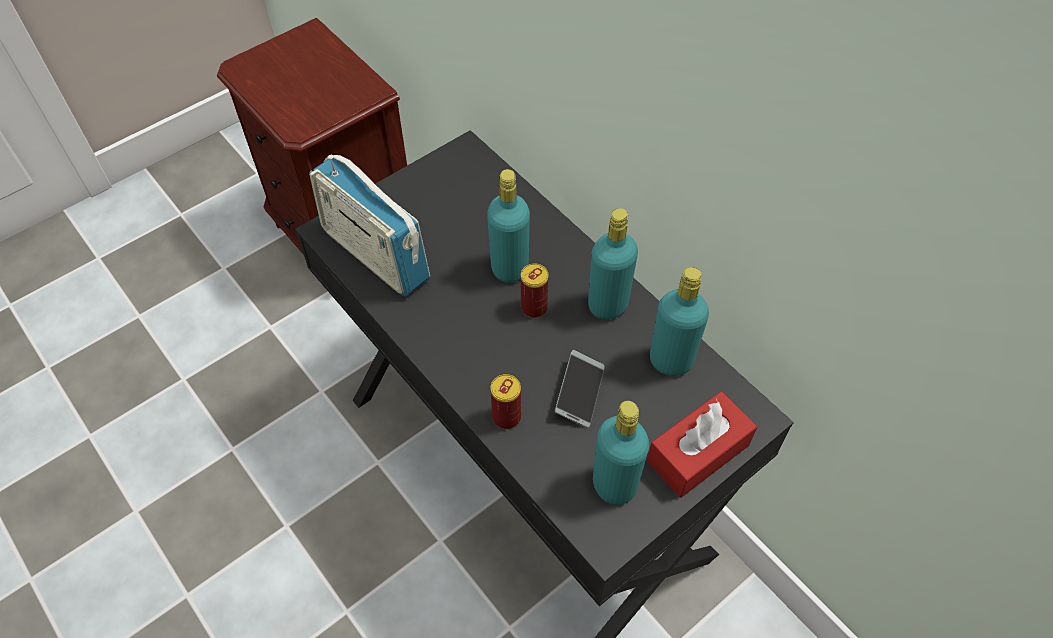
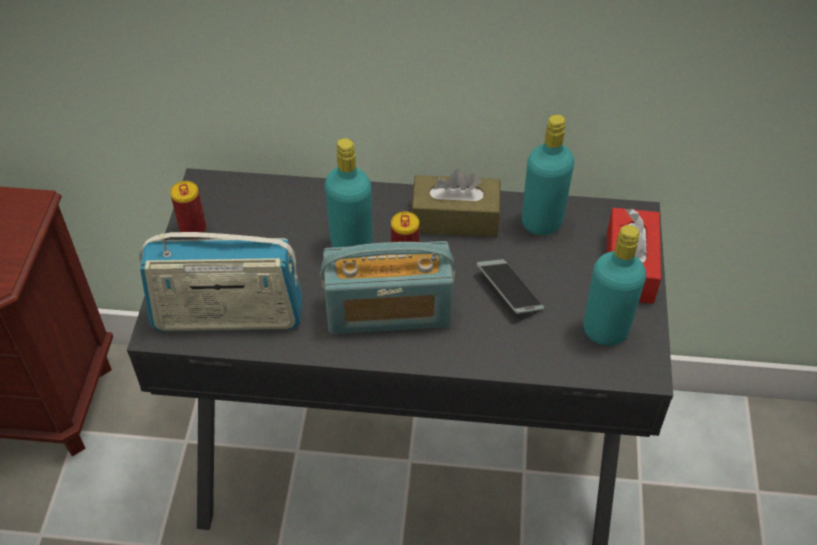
camera: 45 degrees left, 5 degrees down
can [491,374,521,429] -> can moved to [170,181,206,238]
turquoise bottle [588,208,638,320] -> brown tissue box [411,169,500,237]
none -> radio [321,241,455,334]

